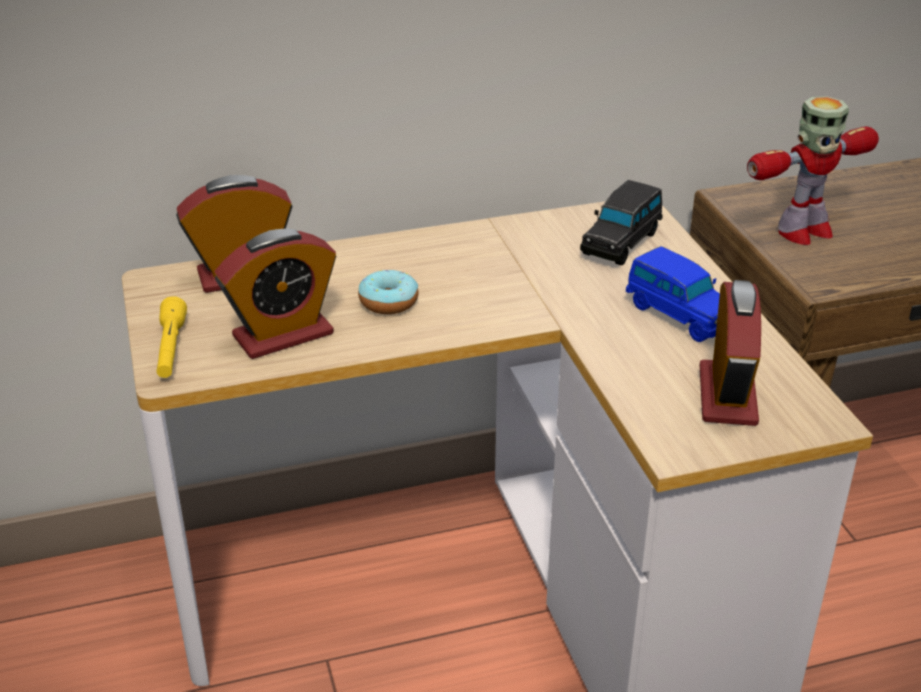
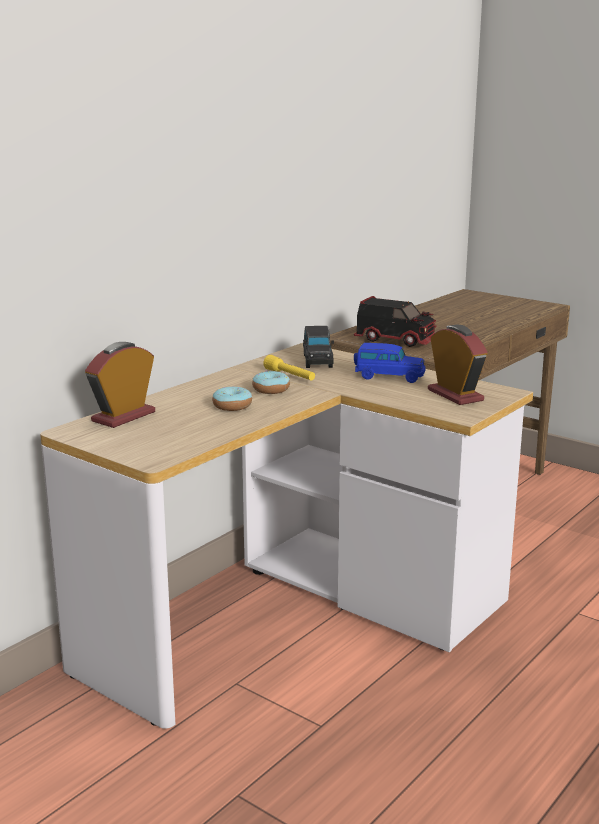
camera: 35 degrees left, 15 degrees down
yellow flashlight [157,296,187,378] -> yellow flashlight moved to [263,355,315,380]
alarm clock [215,229,336,359] -> none
toy robot [747,96,879,245] -> toy truck [354,296,437,347]
none -> donut [252,371,290,394]

